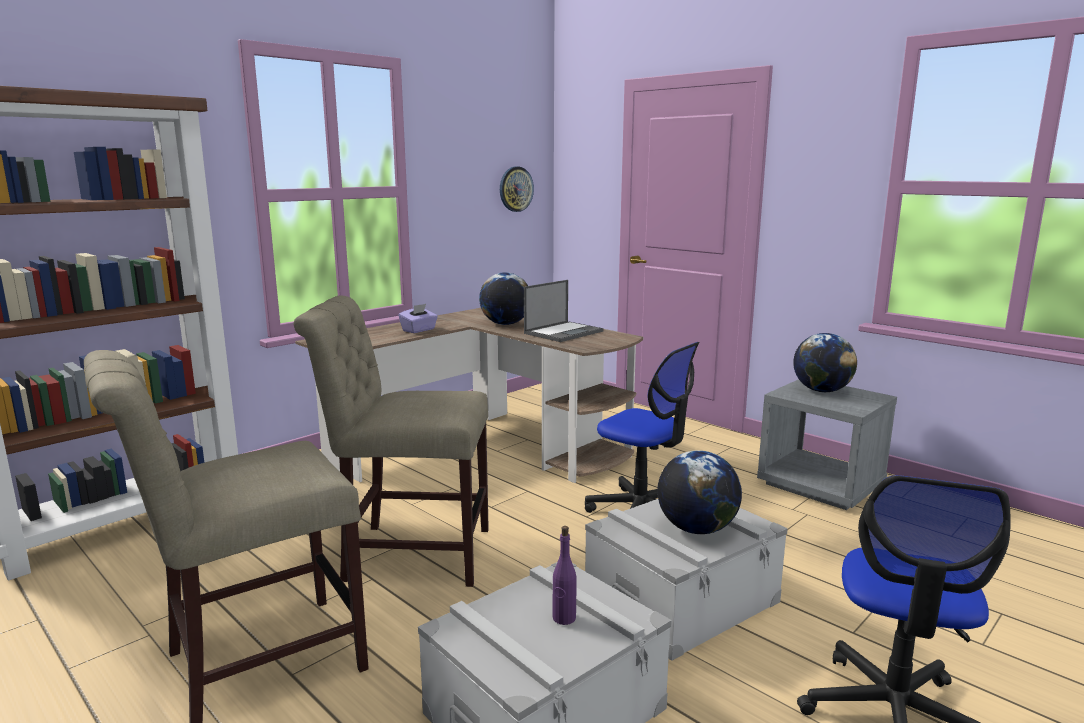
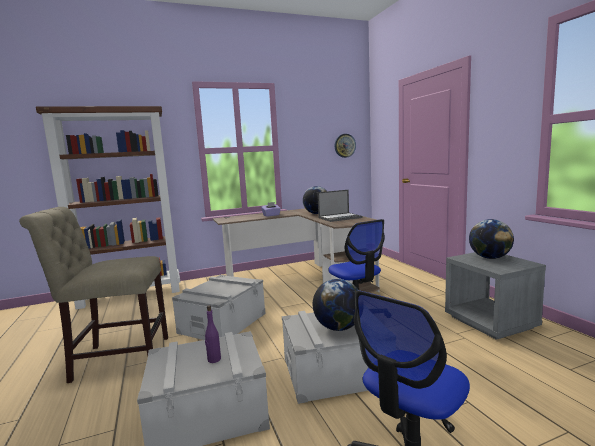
camera: 25 degrees right, 5 degrees down
beige chair [294,295,489,587] -> grey storage box [172,275,266,340]

